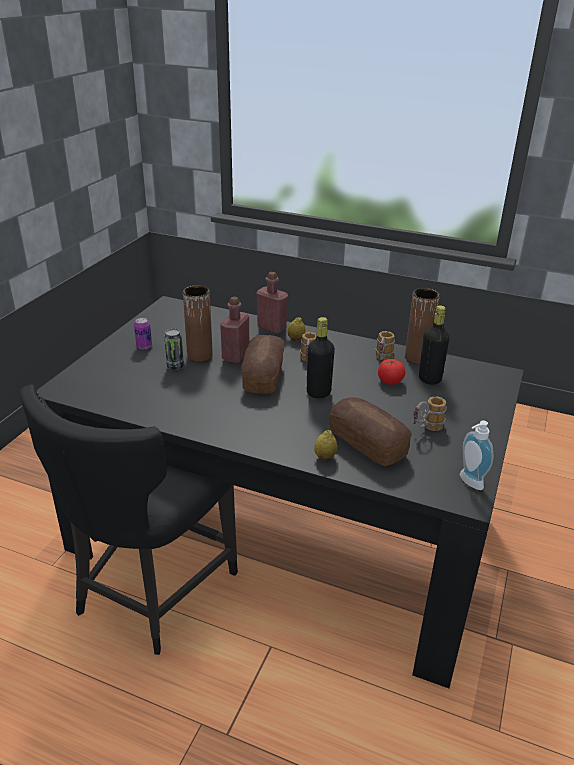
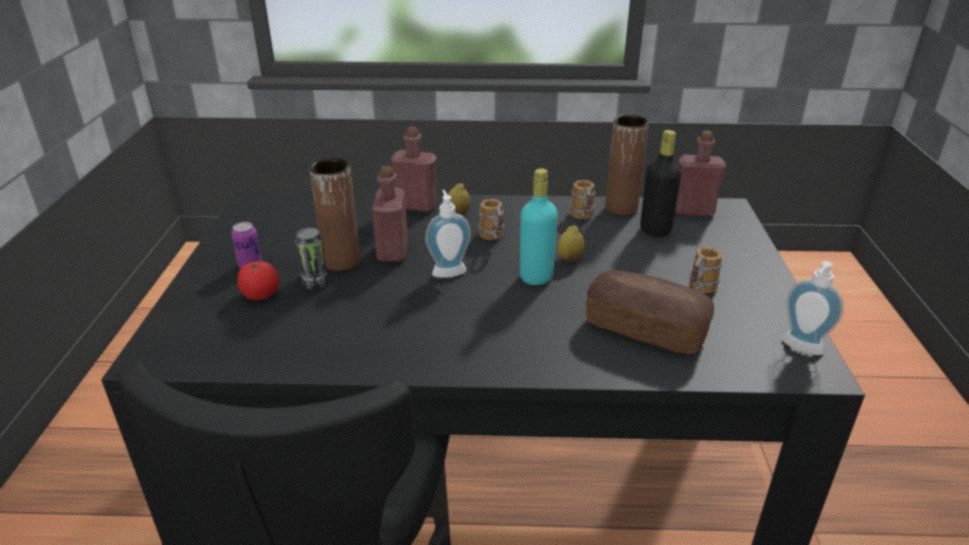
camera: 20 degrees left, 0 degrees up
bread [241,335,285,394] -> soap dispenser [425,190,471,278]
black bottle [307,317,335,399] -> turquoise bottle [520,168,558,285]
lemon [314,430,337,460] -> lemon moved to [558,225,585,263]
tomato [378,359,405,385] -> tomato moved to [237,261,280,300]
none -> red bottle [675,131,726,217]

